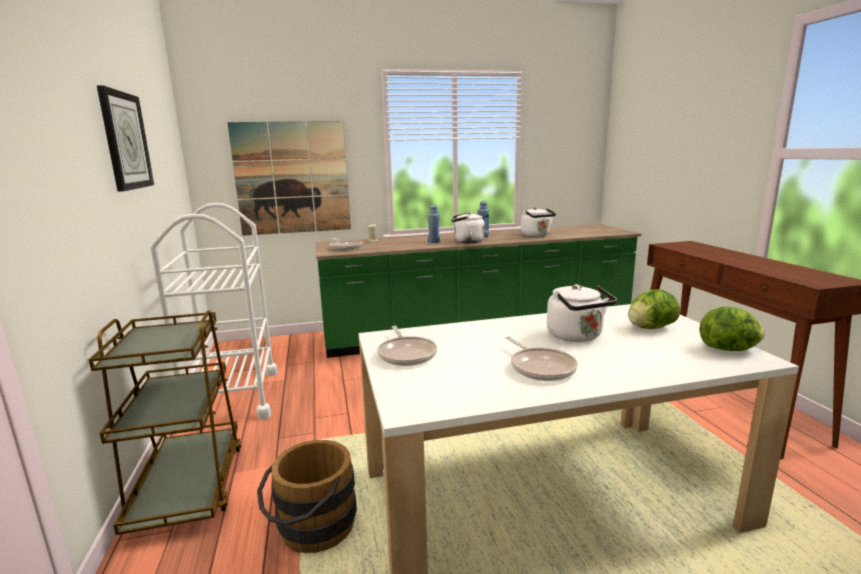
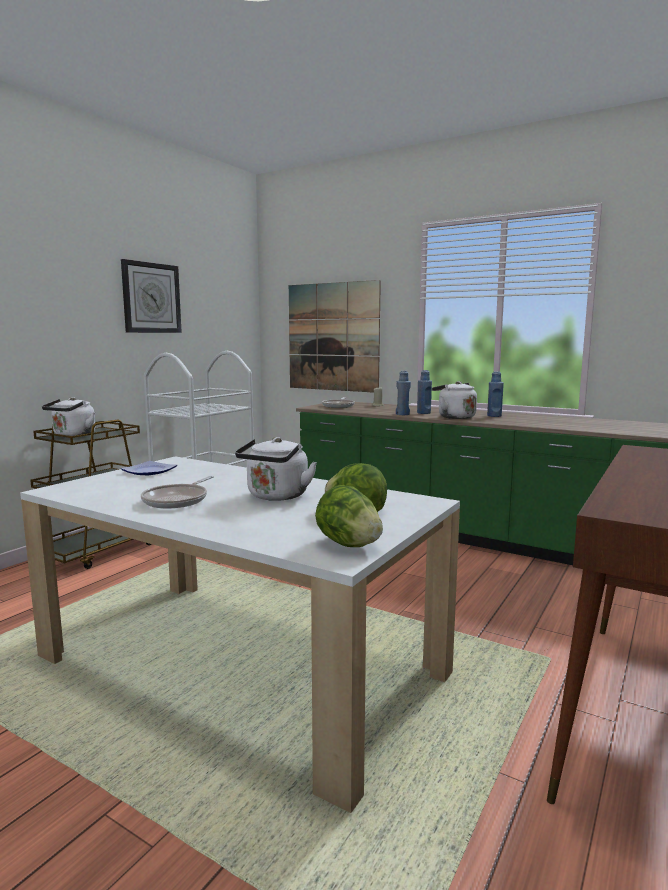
camera: 45 degrees right, 5 degrees down
brown bucket [257,440,357,553] -> none
frying pan [377,326,437,366] -> plate [121,461,177,475]
white kettle [521,207,556,237] -> white kettle moved to [42,397,95,437]
none -> blue bottle [396,371,411,415]

